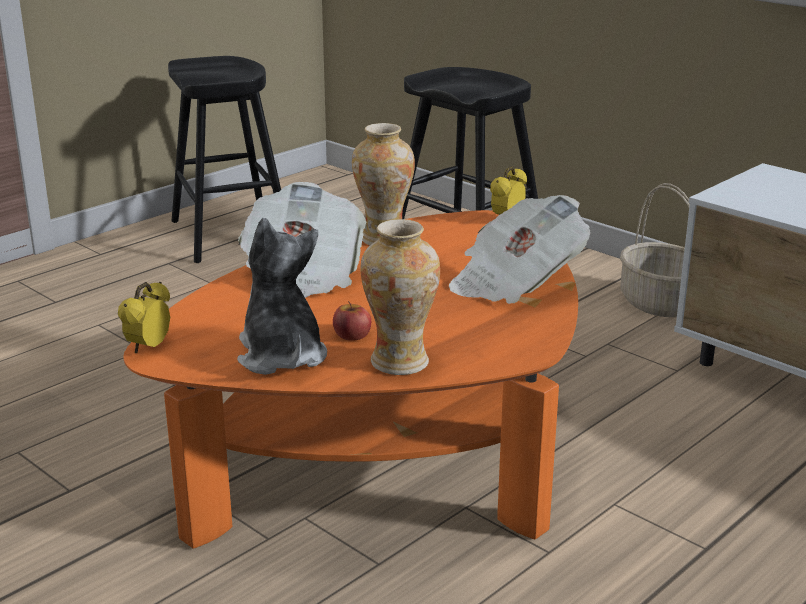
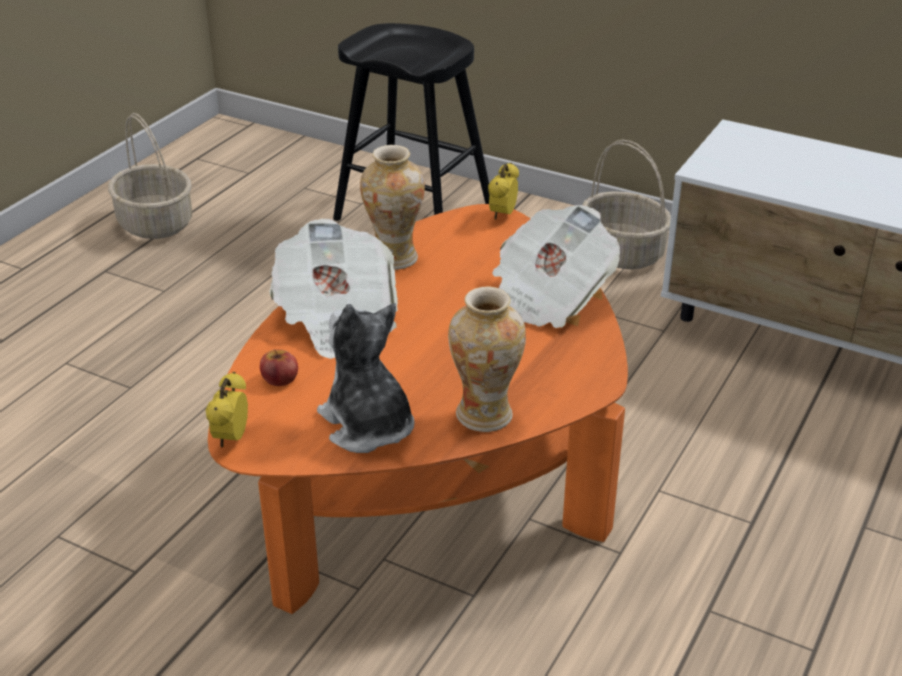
camera: 15 degrees left, 10 degrees up
black stool [168,56,281,263] -> basket [108,113,192,239]
apple [333,301,371,341] -> apple moved to [260,349,298,386]

